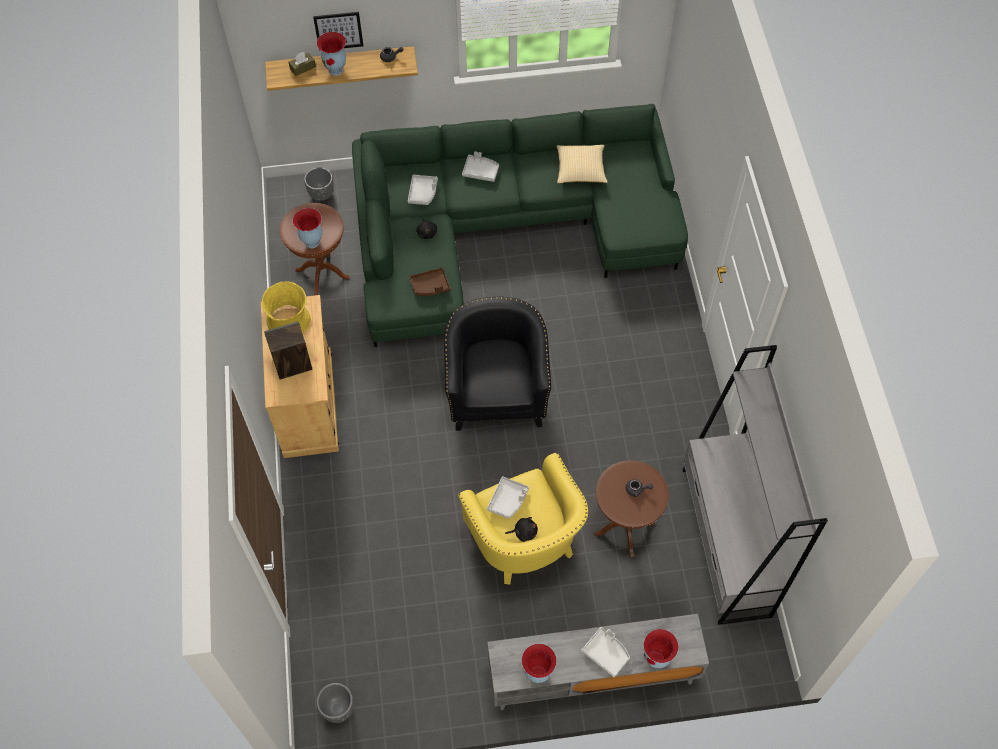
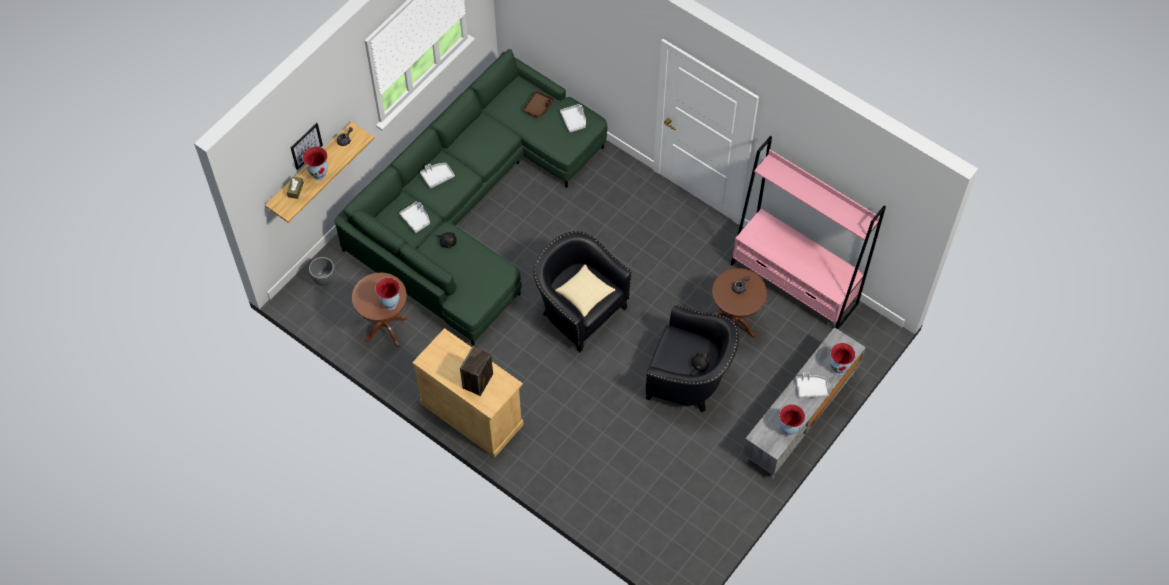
camera: 45 degrees left, 0 degrees up
yellow vase [262,281,311,333] -> none
grey planter [316,683,354,723] -> none
brown tray [409,268,450,296] -> brown tray moved to [523,91,554,118]
yellow armchair [458,453,588,585] -> black armchair [645,305,739,413]
grey tray [487,477,529,519] -> grey tray moved to [560,104,586,132]
pillow [556,145,608,183] -> pillow moved to [555,264,616,317]
grey bookcase [682,345,828,625] -> pink bookcase [731,136,886,329]

